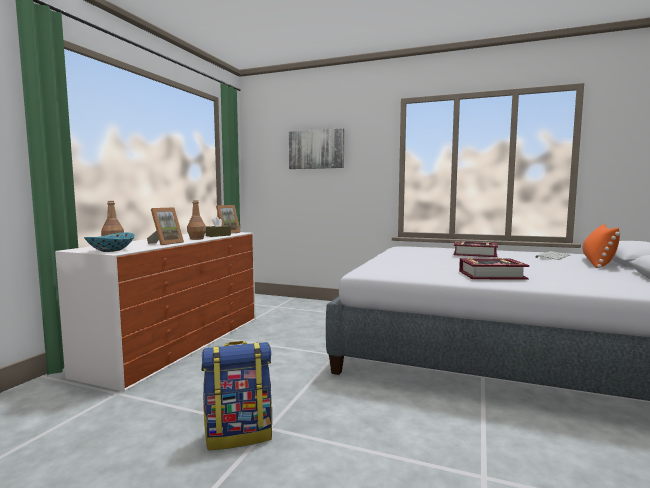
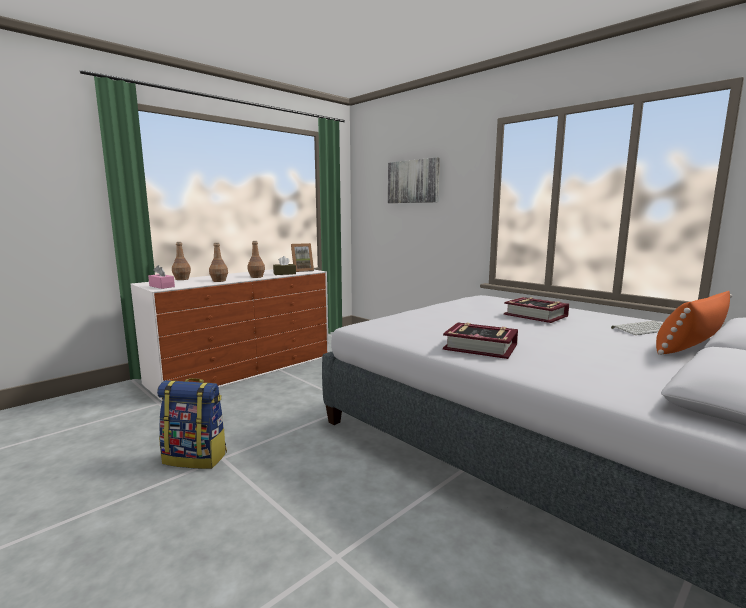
camera: 25 degrees right, 5 degrees up
bowl [84,232,135,252] -> pink tissue box [148,265,175,289]
picture frame [147,207,184,245] -> brown bottle [209,243,228,282]

